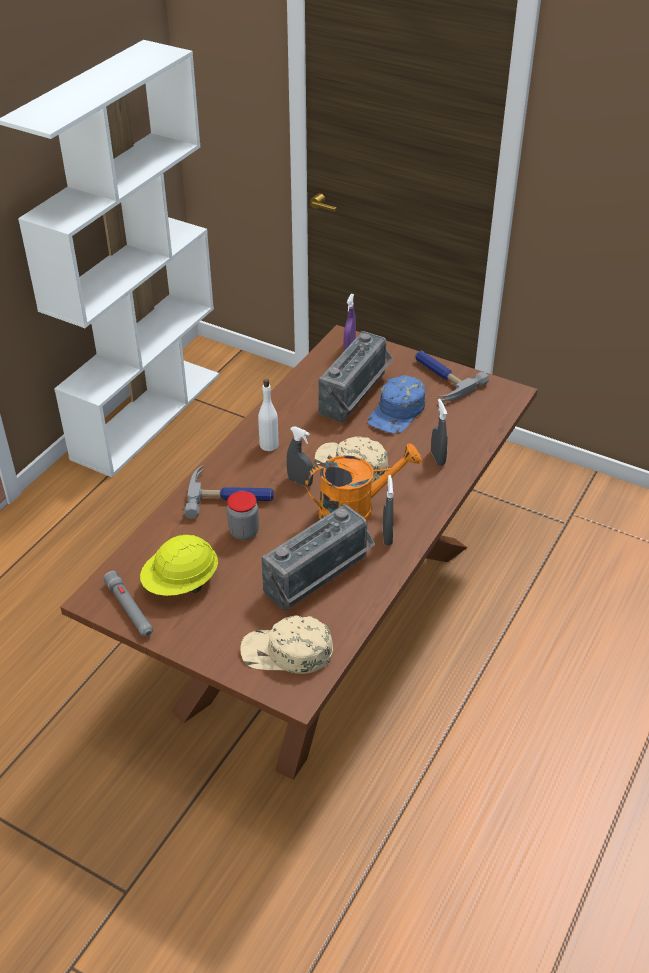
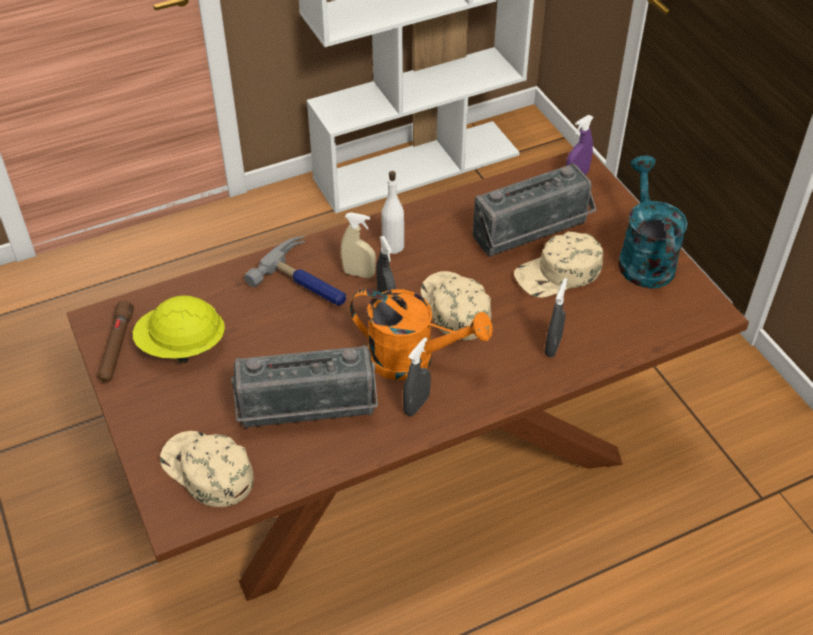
camera: 35 degrees right, 5 degrees up
grey flashlight [104,571,153,637] -> brown flashlight [98,300,134,382]
jar [227,491,259,540] -> none
blue cap [368,375,425,434] -> beige cap [514,231,603,298]
hammer [415,351,489,401] -> turquoise watering can [618,155,688,288]
none -> beige spray bottle [341,212,376,278]

